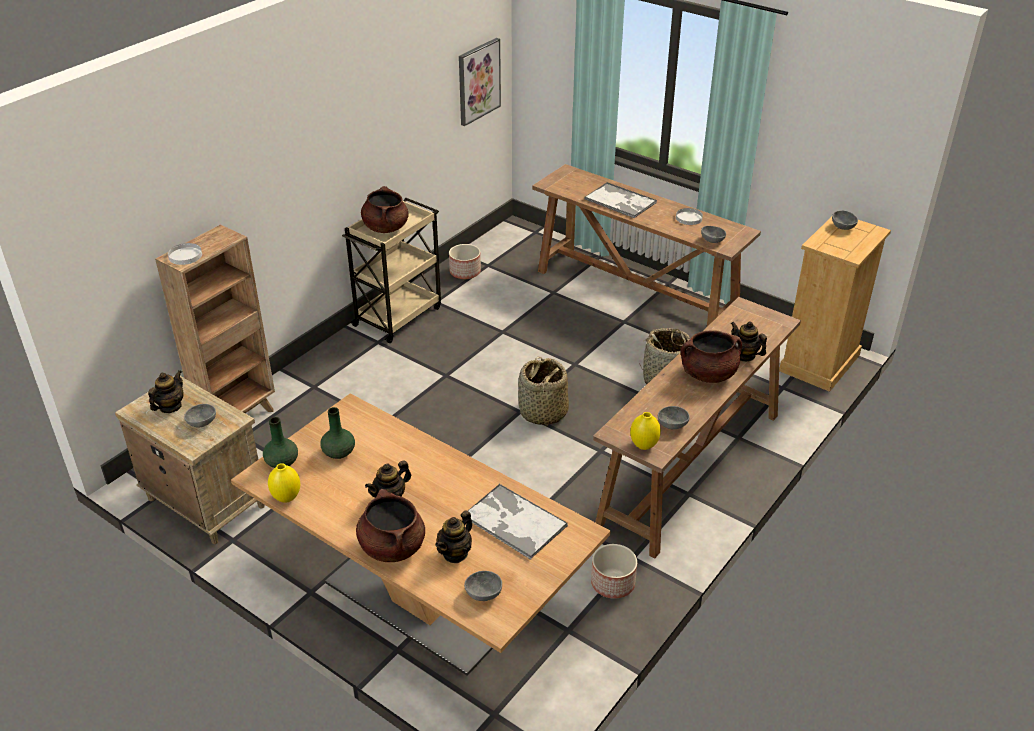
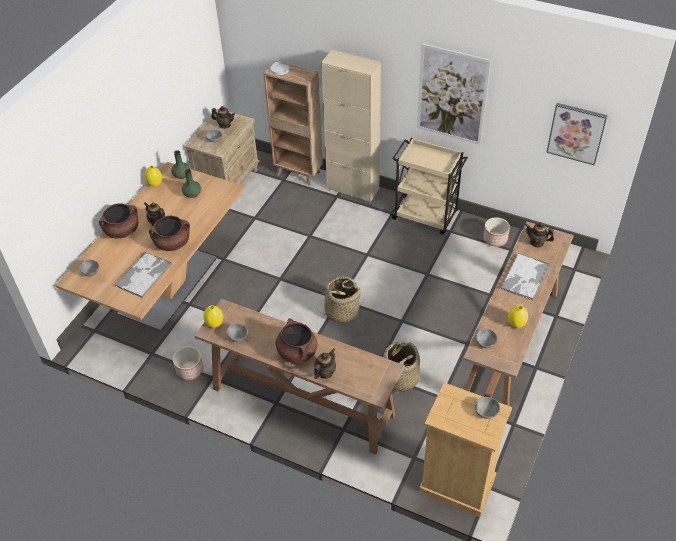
camera: 80 degrees right, 10 degrees up
brown cooking pot [361,186,409,233] -> brown cooking pot moved to [149,216,190,251]
teapot [435,510,472,563] -> teapot moved to [525,222,554,248]
white plate [676,208,703,225] -> yellow vase [508,305,528,328]
none -> beige cabinet [321,50,381,202]
none -> picture [417,43,491,145]

